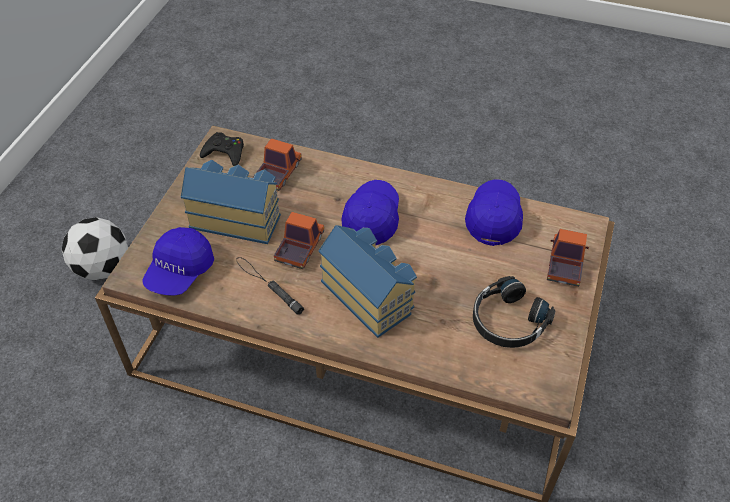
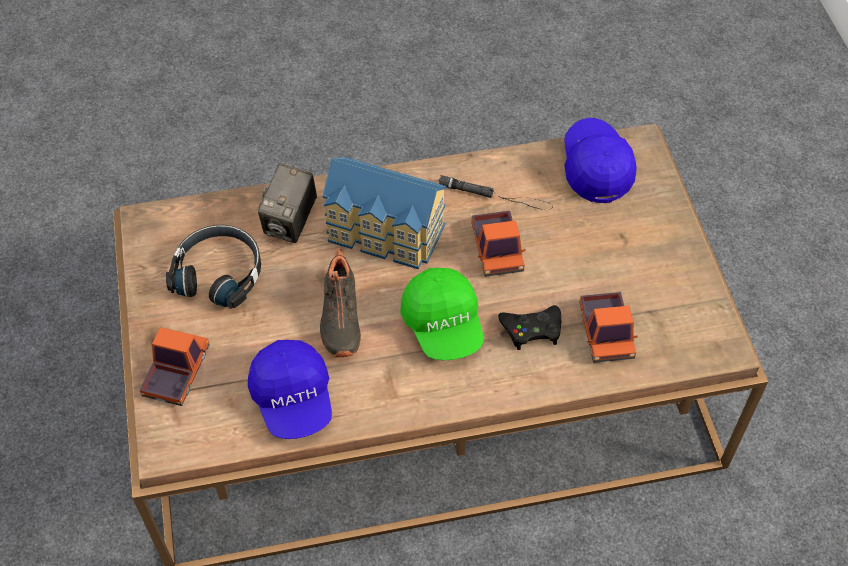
camera: 150 degrees right, 5 degrees up
football [62,217,128,280] -> none
toy house [181,160,281,244] -> none
black game controller [200,132,244,166] -> black game controller moved to [498,305,561,350]
blue cap [341,180,399,246] -> green cap [400,268,484,360]
toy truck [547,229,589,287] -> toy truck turned 150 degrees counterclockwise [140,327,210,406]
none -> camera [258,163,317,243]
none -> black shoe [320,248,361,357]

